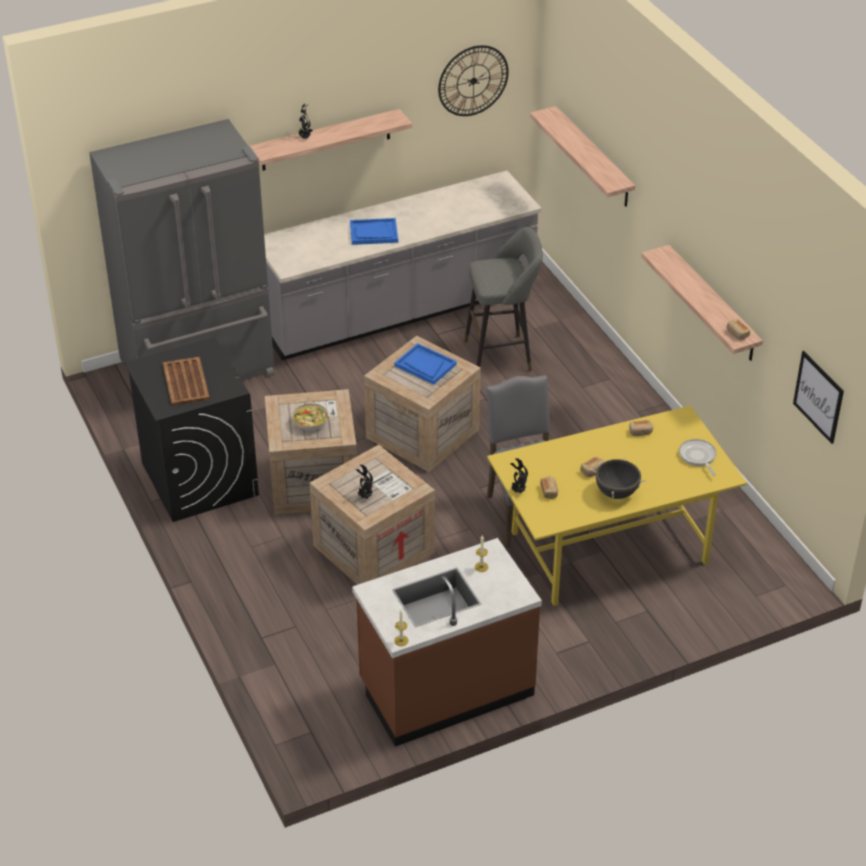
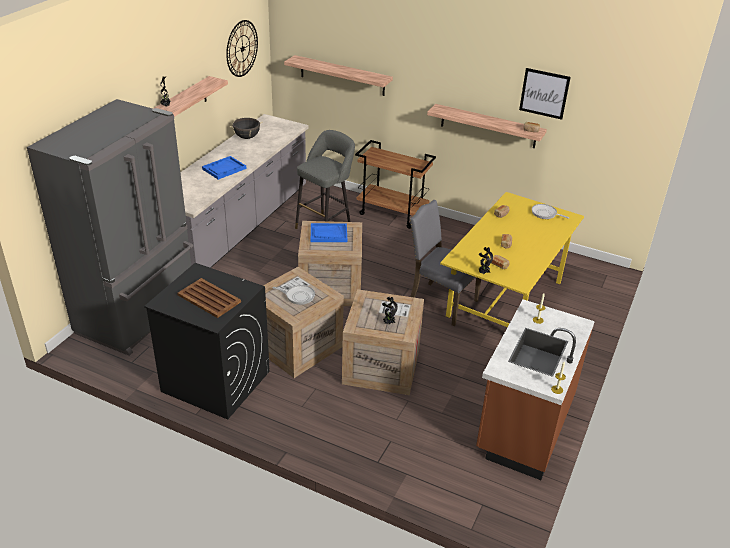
camera: 40 degrees left, 5 degrees down
bowl [293,403,328,431] -> frying pan [272,285,315,305]
black cooking pot [590,457,646,499] -> black cooking pot moved to [230,117,263,139]
picture [793,351,844,444] -> picture moved to [519,68,571,120]
none -> brown cart [355,140,436,229]

